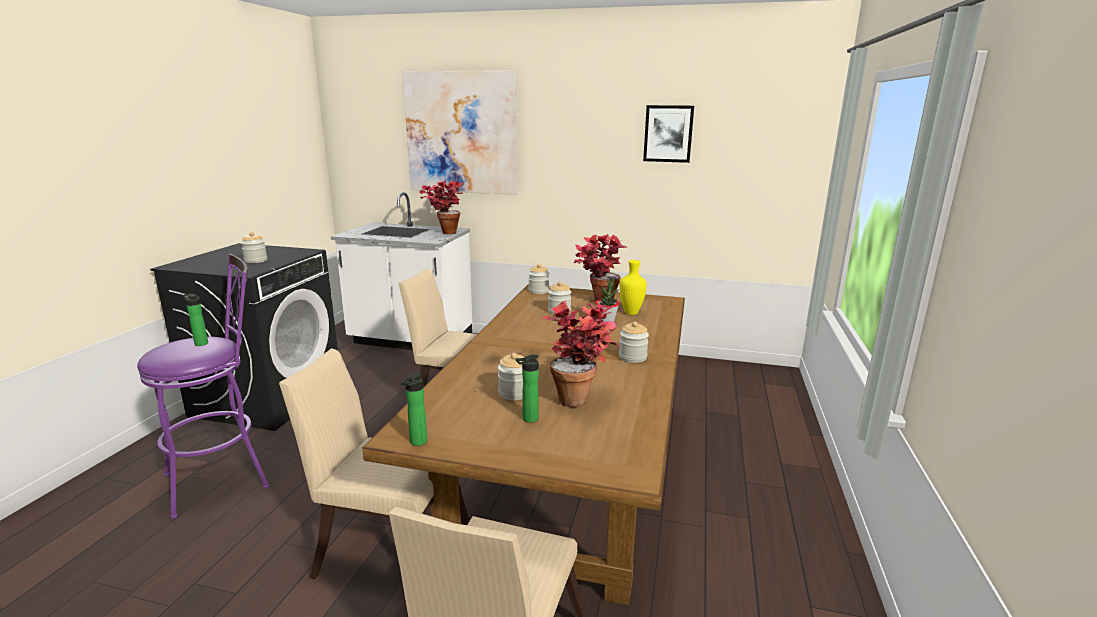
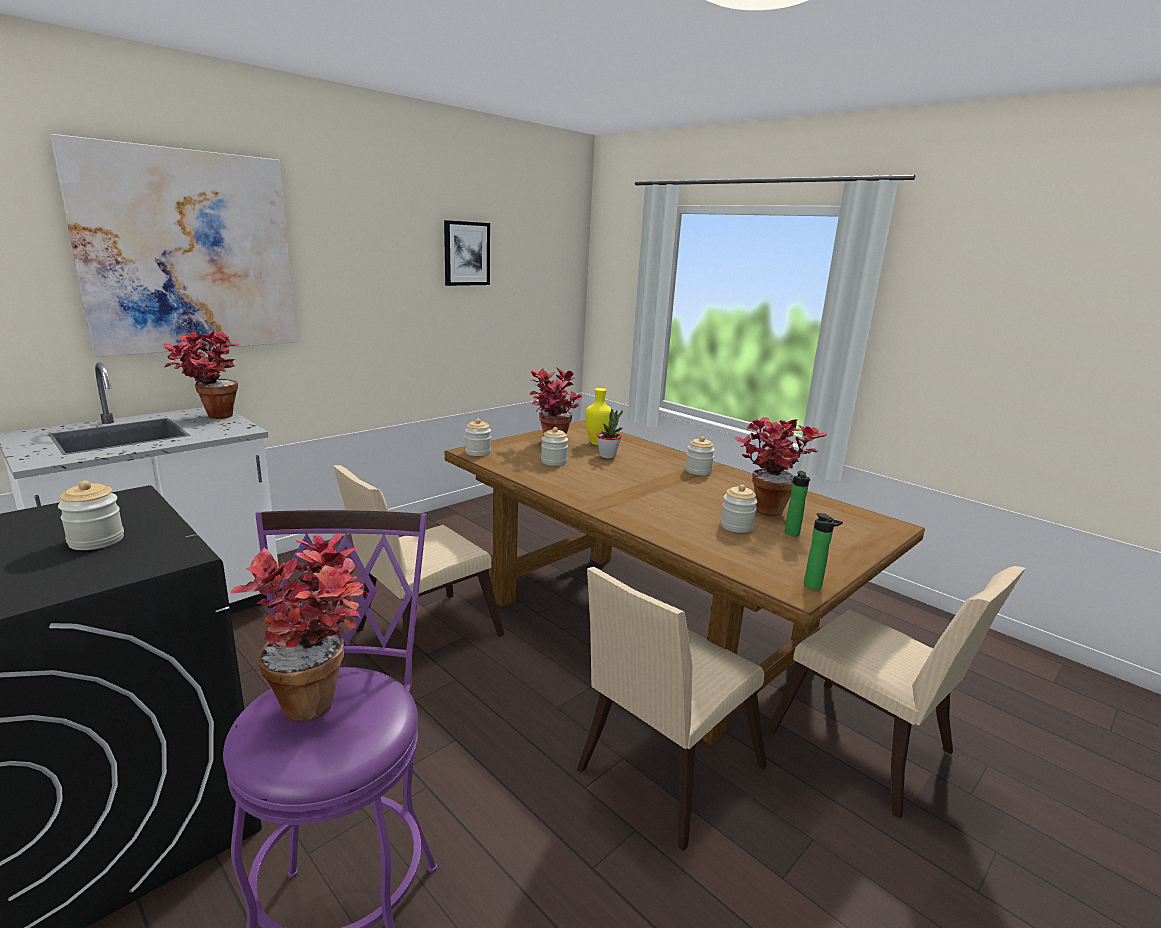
camera: 60 degrees left, 0 degrees up
bottle [183,293,208,346] -> potted plant [230,533,369,722]

